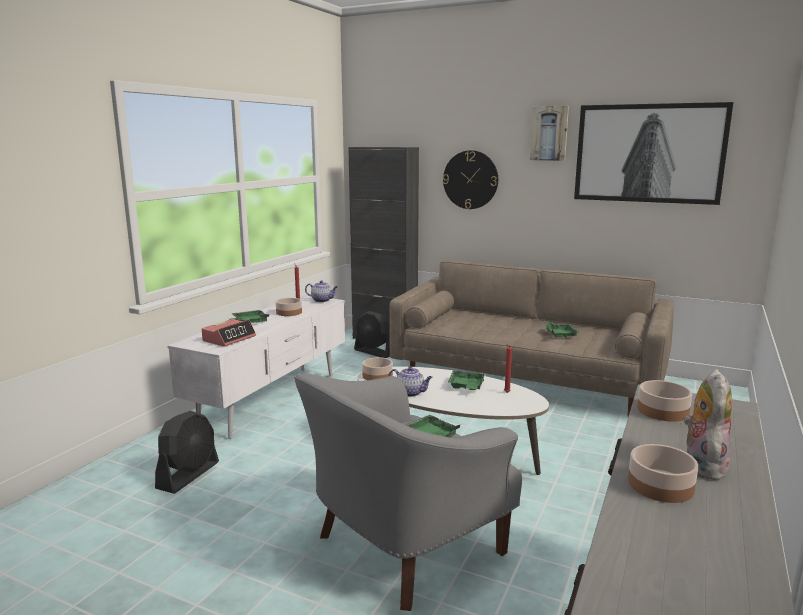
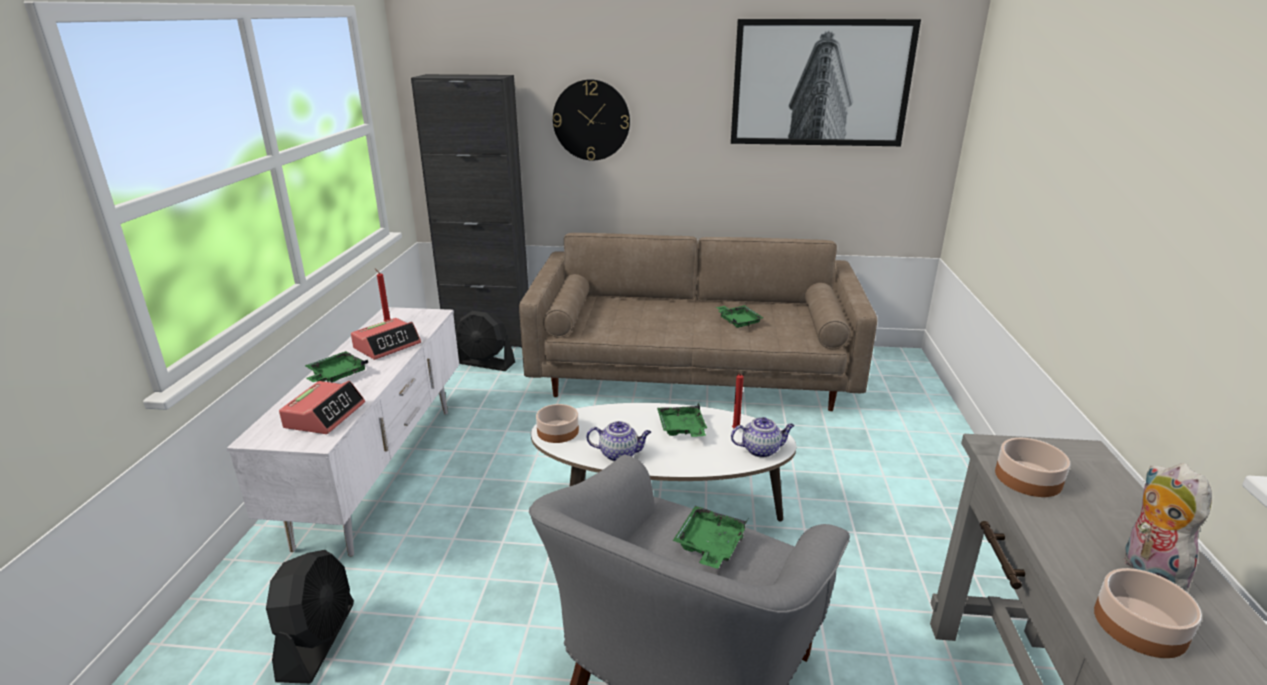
camera: 20 degrees left, 10 degrees up
bowl [276,298,302,316] -> alarm clock [351,318,421,360]
teapot [305,280,338,302] -> teapot moved to [731,417,795,457]
picture [530,106,569,161] -> none

